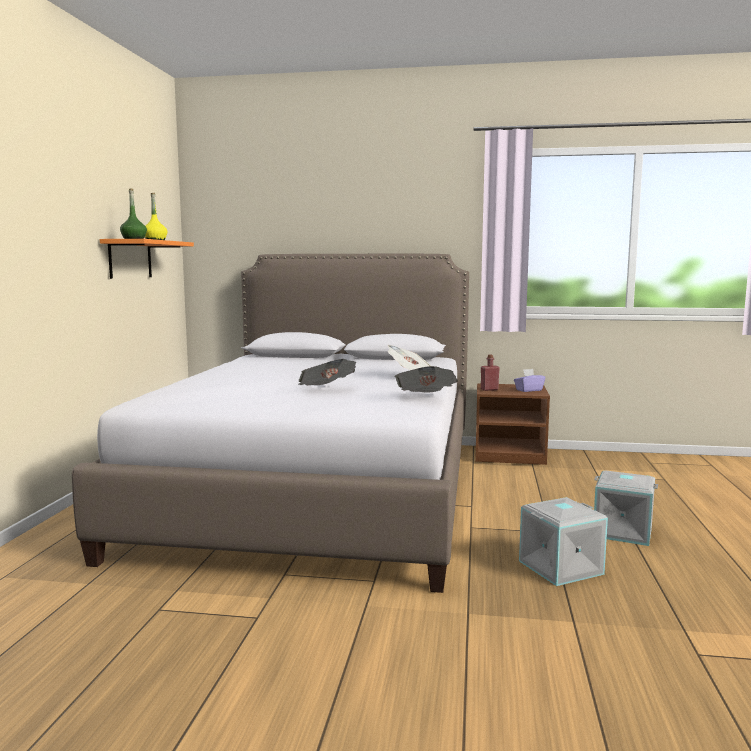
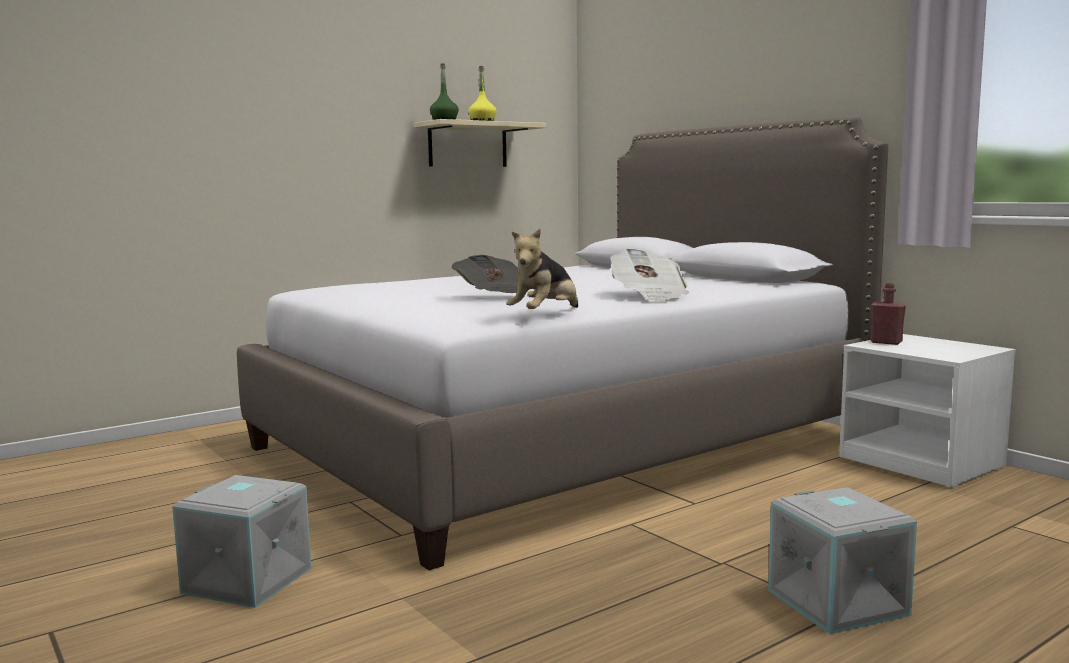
camera: 45 degrees right, 0 degrees up
orange shelf [100,239,194,279] -> beige shelf [413,119,546,167]
newspaper [395,366,458,393] -> plush toy [507,229,578,309]
brown nightstand [475,383,550,465] -> white nightstand [839,334,1015,487]
purple tissue box [514,369,545,392] -> none
grey storage box [519,497,608,586] -> grey storage box moved to [172,475,311,608]

